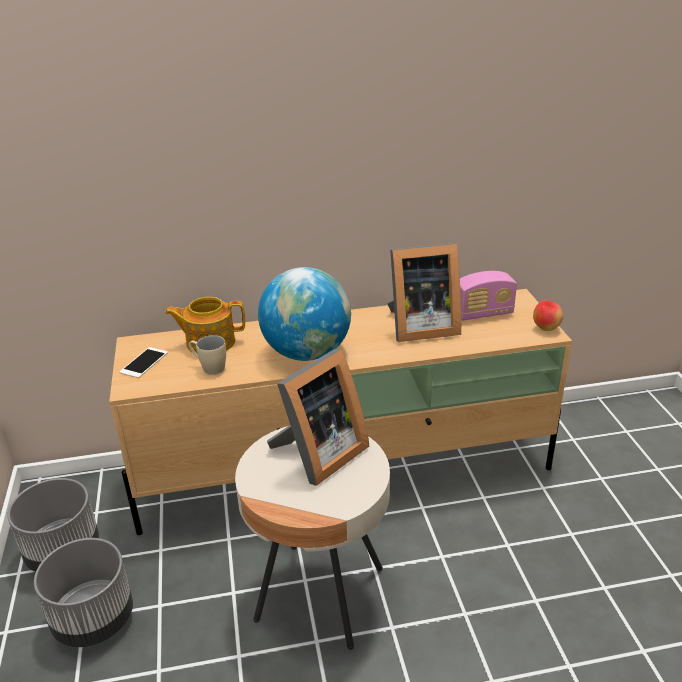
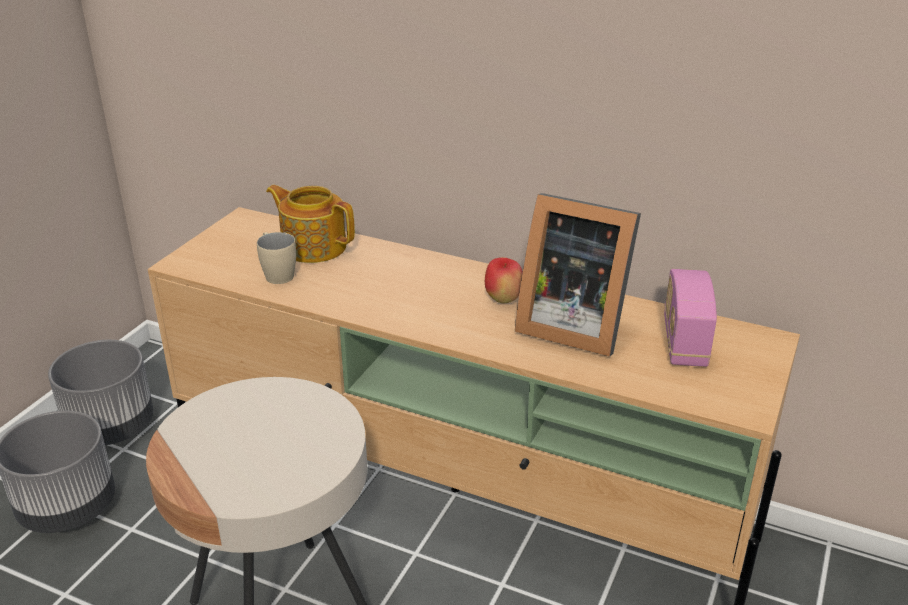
camera: 35 degrees right, 0 degrees up
phone [119,347,168,378] -> none
globe [258,267,351,361] -> none
picture frame [267,349,369,486] -> none
radio [460,271,517,320] -> radio turned 75 degrees clockwise [664,269,717,367]
apple [533,301,563,331] -> apple moved to [485,257,523,304]

